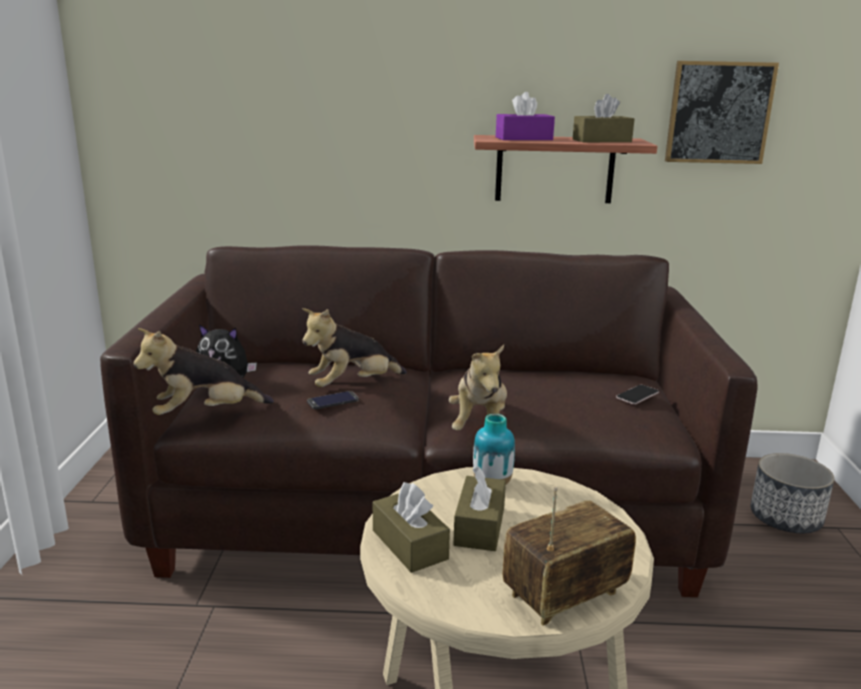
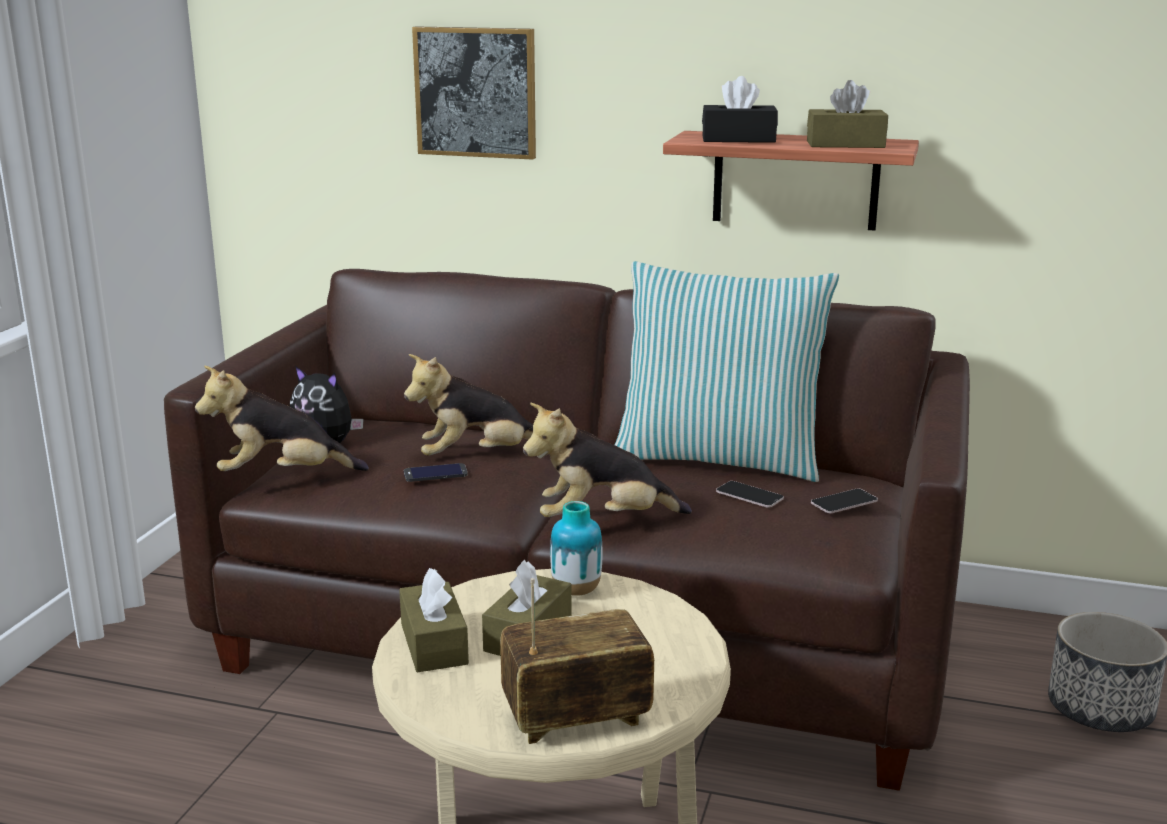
camera: 15 degrees right, 0 degrees up
plush toy [449,345,507,430] -> plush toy turned 60 degrees clockwise [523,402,692,517]
purple tissue box [496,92,555,140] -> black tissue box [702,76,778,143]
picture [665,61,779,164] -> picture moved to [412,26,536,160]
none -> pillow [615,261,839,482]
none -> phone [716,481,784,508]

